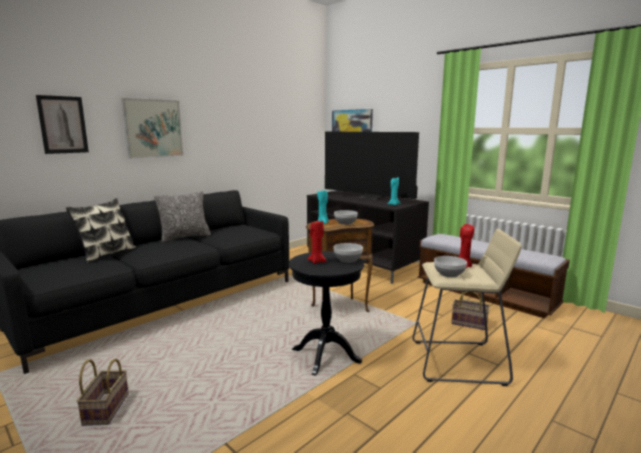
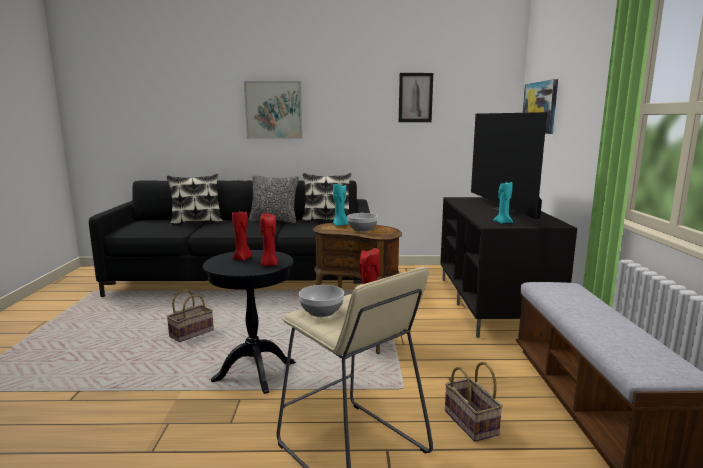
camera: 45 degrees right, 0 degrees up
picture [36,95,89,154] -> picture moved to [399,73,433,122]
basket [76,359,129,426] -> basket moved to [166,290,214,342]
bowl [333,243,363,263] -> red candle [260,213,278,266]
none -> pillow [302,173,351,222]

